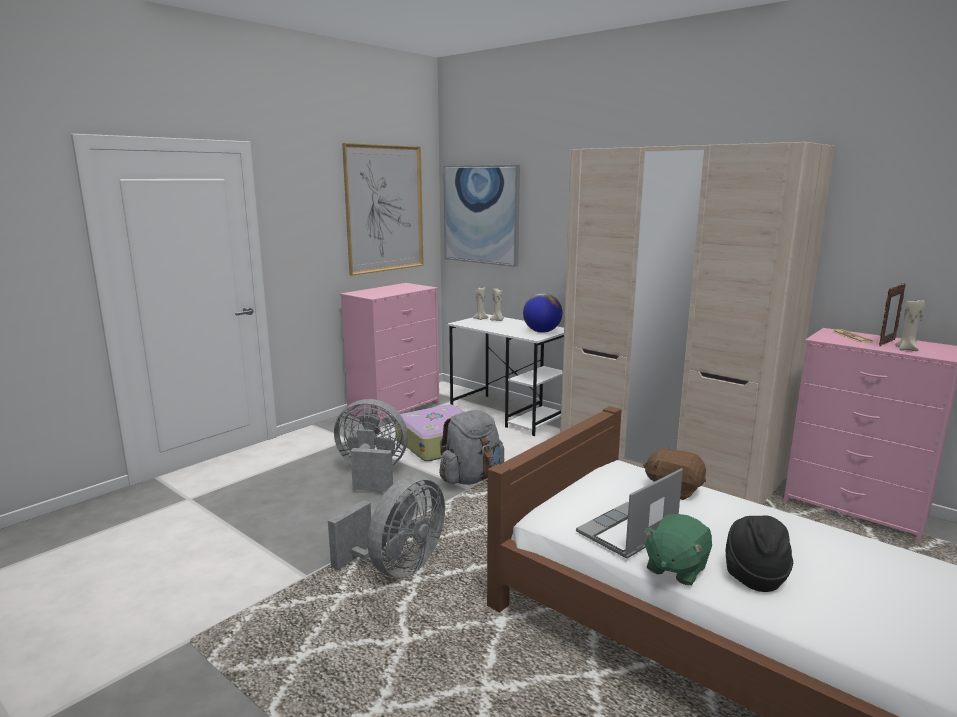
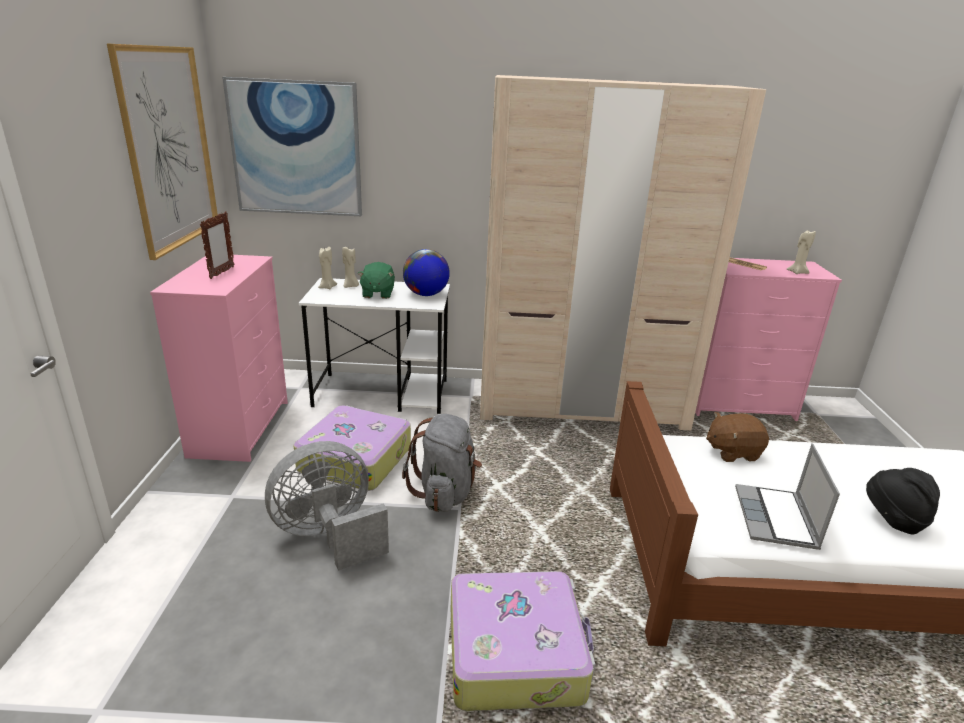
camera: 40 degrees left, 10 degrees up
grey fan [328,475,445,578] -> suitcase [451,571,595,711]
green plush toy [644,514,712,585] -> green plush toy moved to [357,262,395,299]
picture frame [879,283,906,346] -> picture frame moved to [200,211,235,279]

